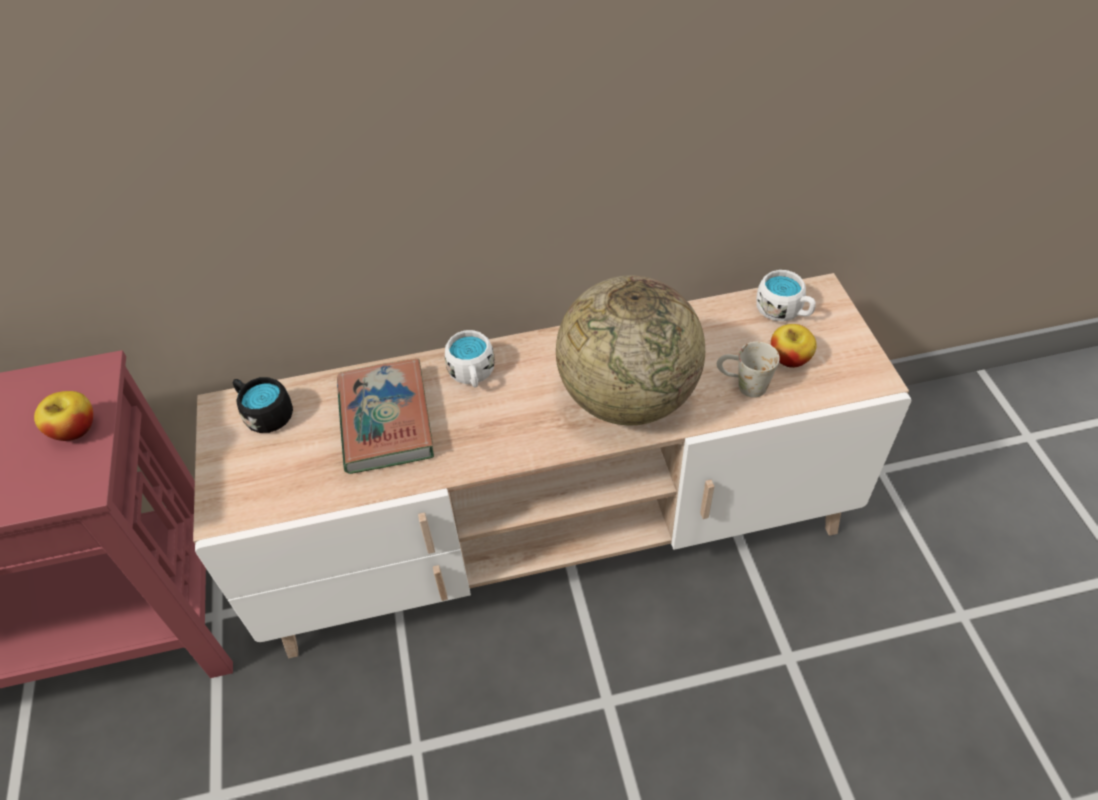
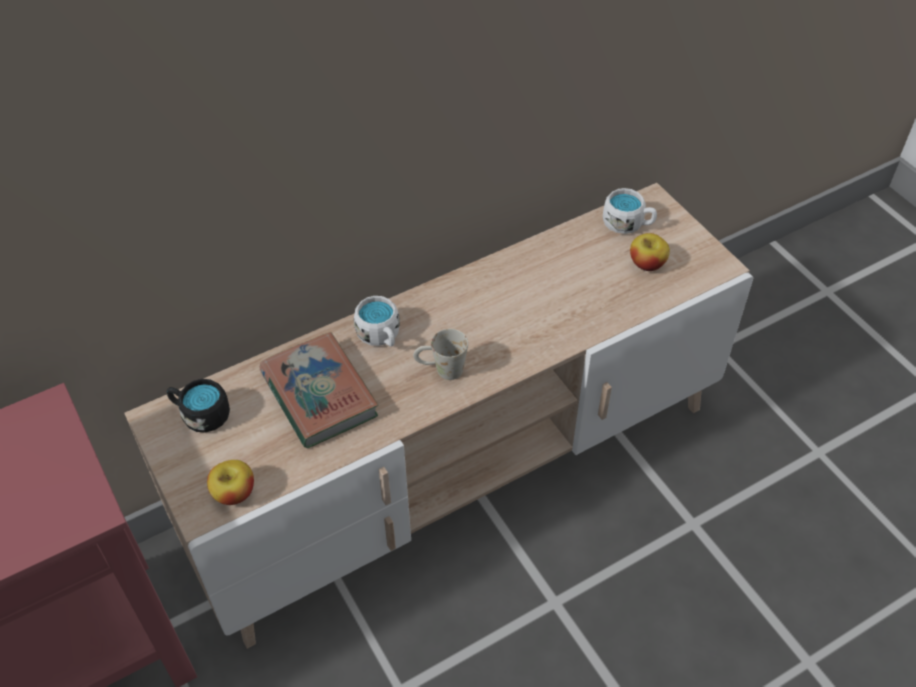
camera: 20 degrees left, 0 degrees up
apple [34,391,93,441] -> apple moved to [207,460,254,505]
globe [556,275,705,425] -> none
white mug [717,342,780,398] -> white mug moved to [413,329,468,380]

